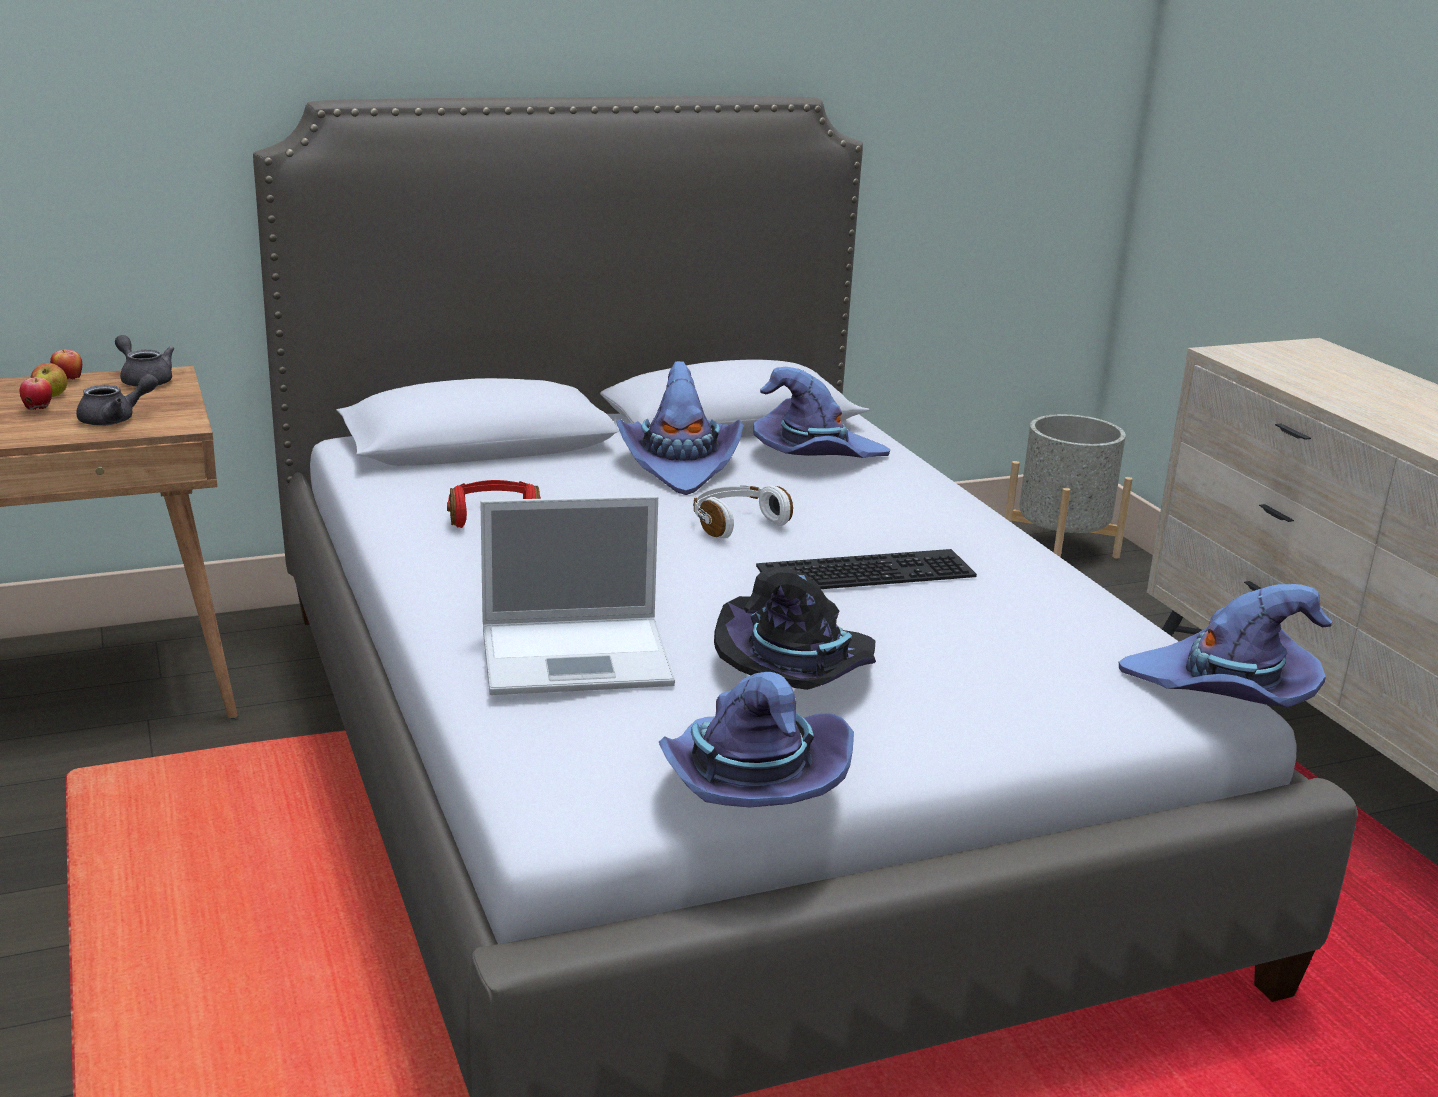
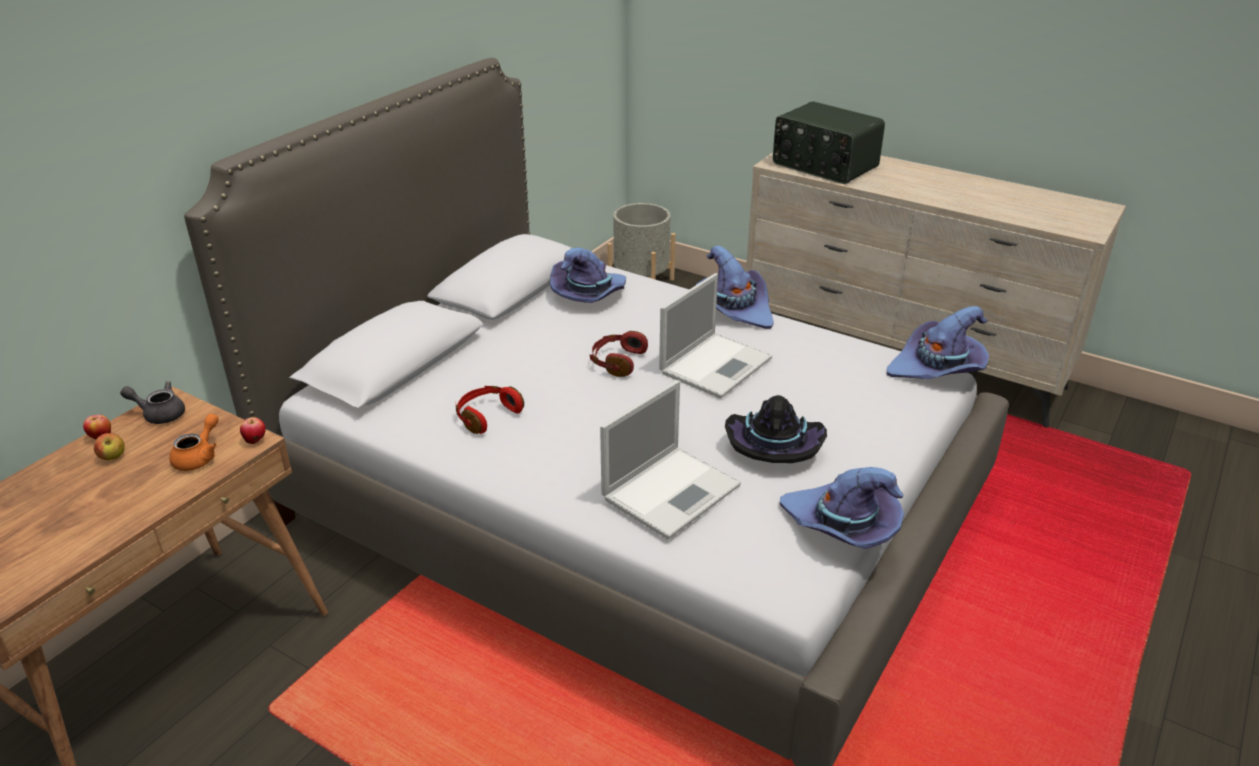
camera: 35 degrees left, 10 degrees up
apple [20,377,52,410] -> apple moved to [240,417,266,444]
grey teapot [76,374,158,426] -> orange teapot [169,414,219,471]
purple hat [616,361,743,495] -> purple hat moved to [695,245,774,329]
white headphones [693,485,793,538] -> red headphones [590,331,648,377]
keyboard [756,549,977,589] -> laptop [659,273,772,399]
none -> radio [773,101,885,184]

